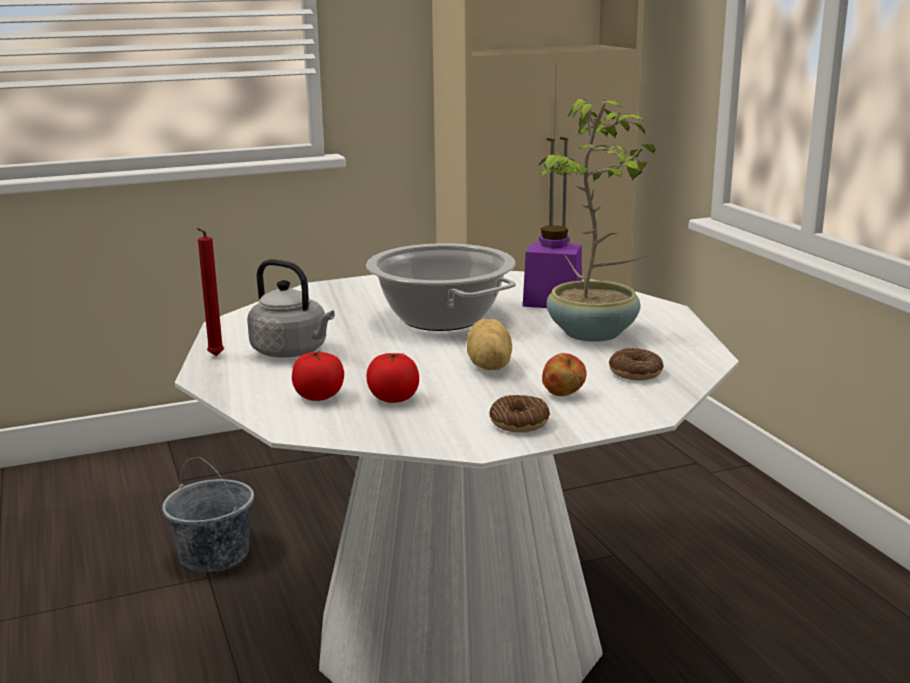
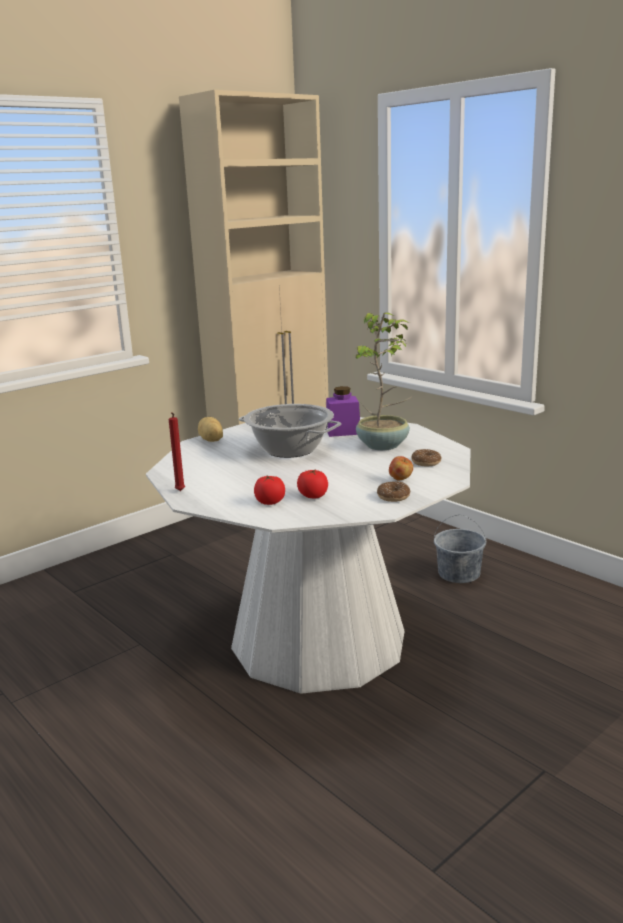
camera: 20 degrees left, 0 degrees up
grey bucket [162,457,254,572] -> grey bucket moved to [434,515,486,583]
grey kettle [247,259,335,358] -> none
potato [467,319,512,370] -> potato moved to [198,417,223,442]

